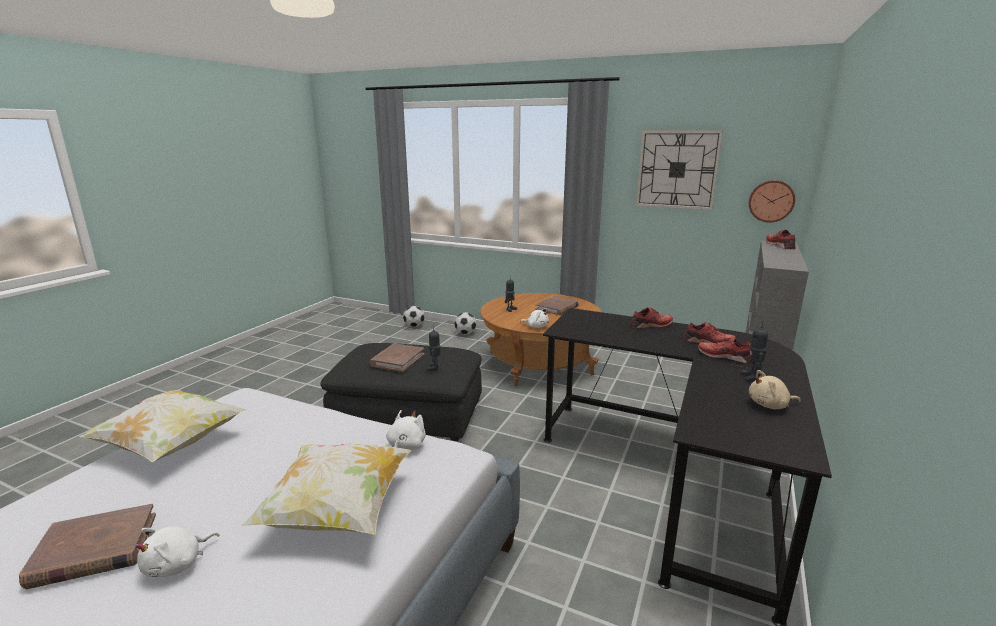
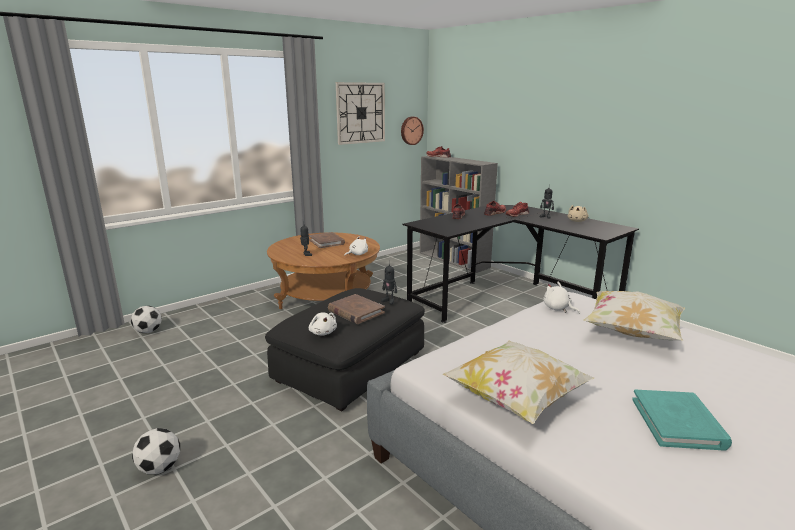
camera: 65 degrees left, 0 degrees up
brown book [19,504,156,590] -> turquoise book [632,389,732,451]
white plush toy [135,526,219,577] -> white plush toy moved to [309,312,337,335]
football [454,312,477,335] -> football moved to [132,428,180,474]

